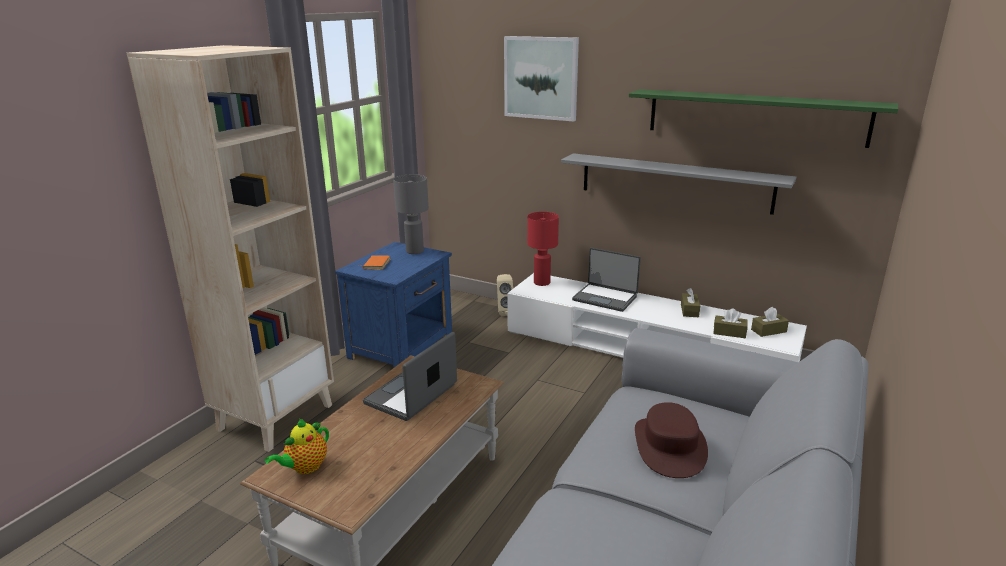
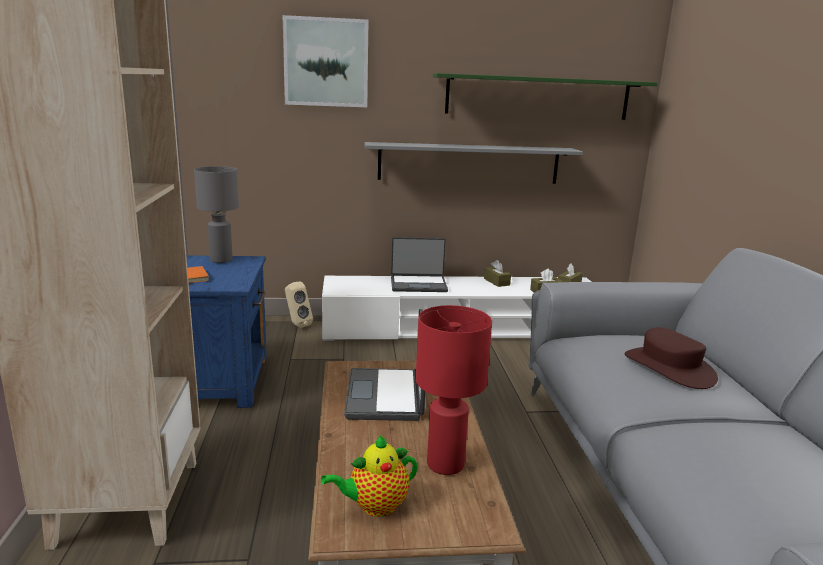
camera: 35 degrees left, 5 degrees down
teapot [265,419,329,474] -> teapot turned 60 degrees clockwise [321,435,418,517]
red table lamp [527,212,559,286] -> red table lamp moved to [416,305,492,475]

